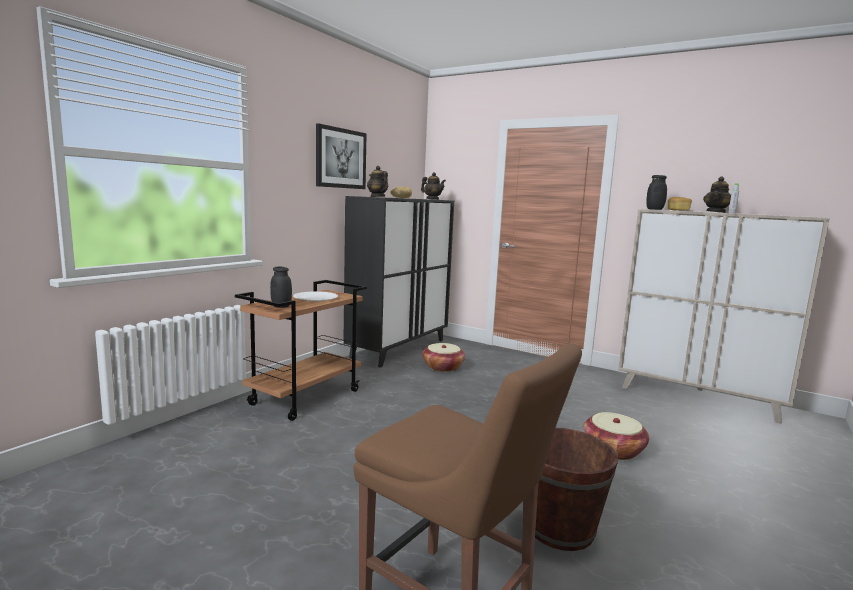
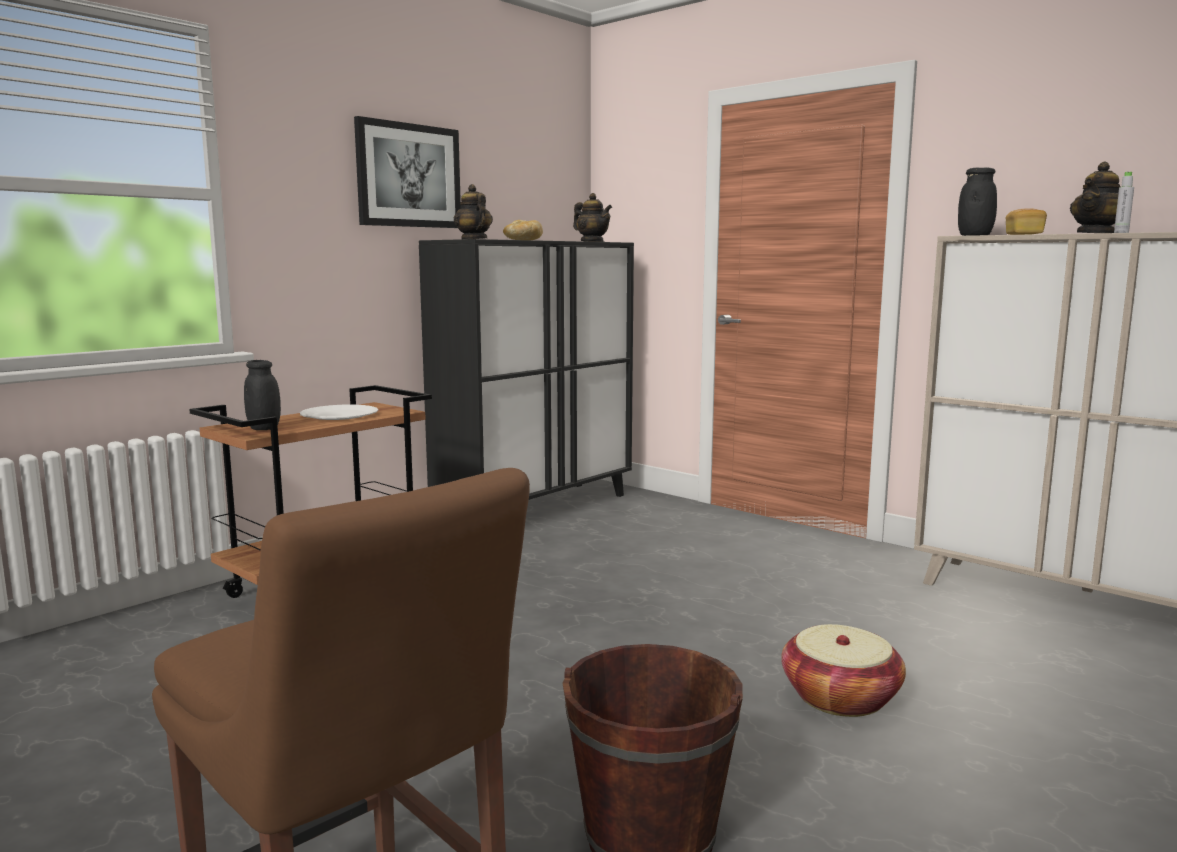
camera: 10 degrees right, 0 degrees up
basket [423,343,465,372] -> none

